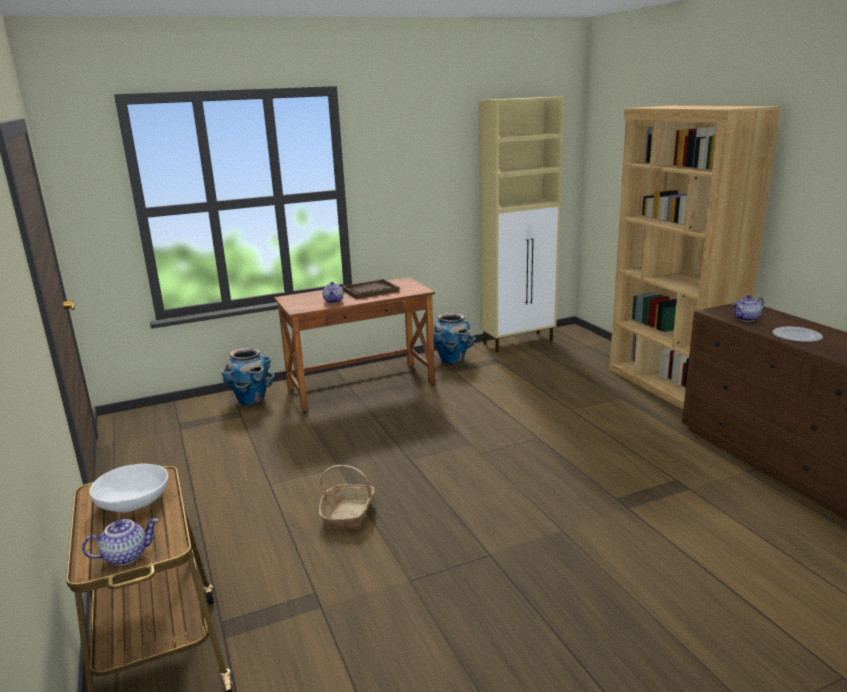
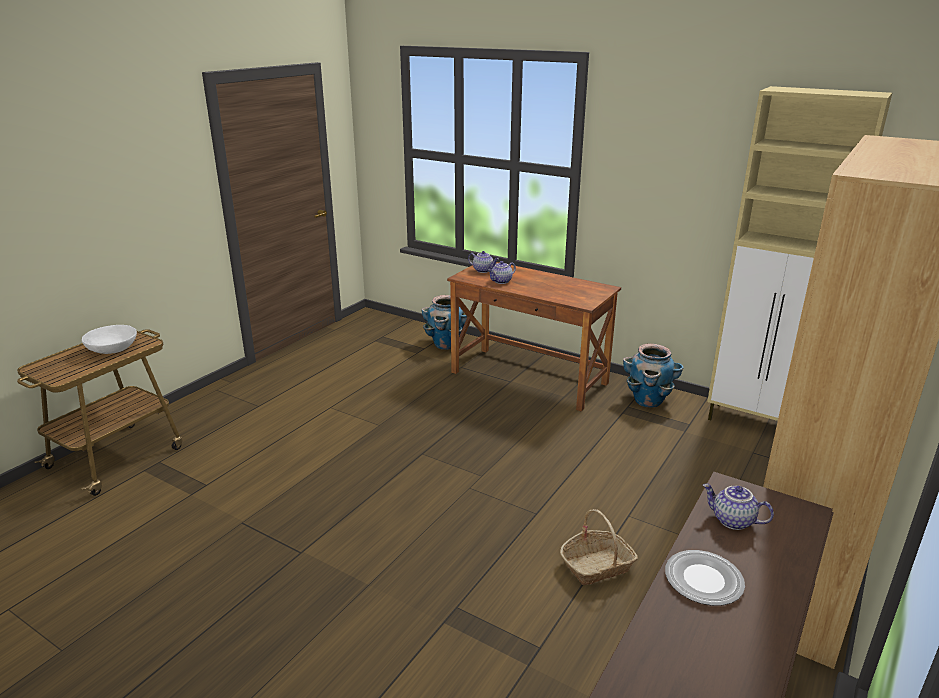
camera: 55 degrees right, 5 degrees up
teapot [82,518,159,565] -> teapot moved to [468,251,499,273]
basket [319,465,375,529] -> basket moved to [560,509,638,585]
brown tray [342,279,399,299] -> none

